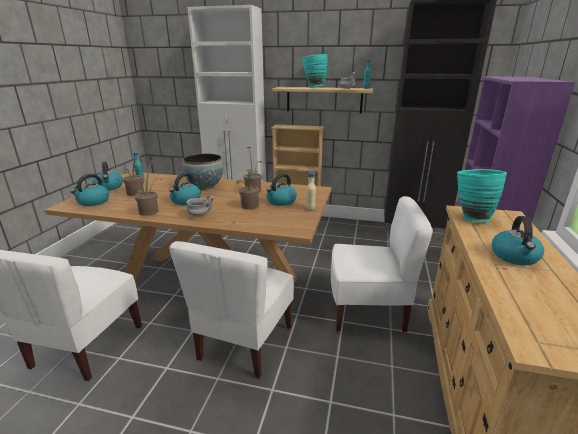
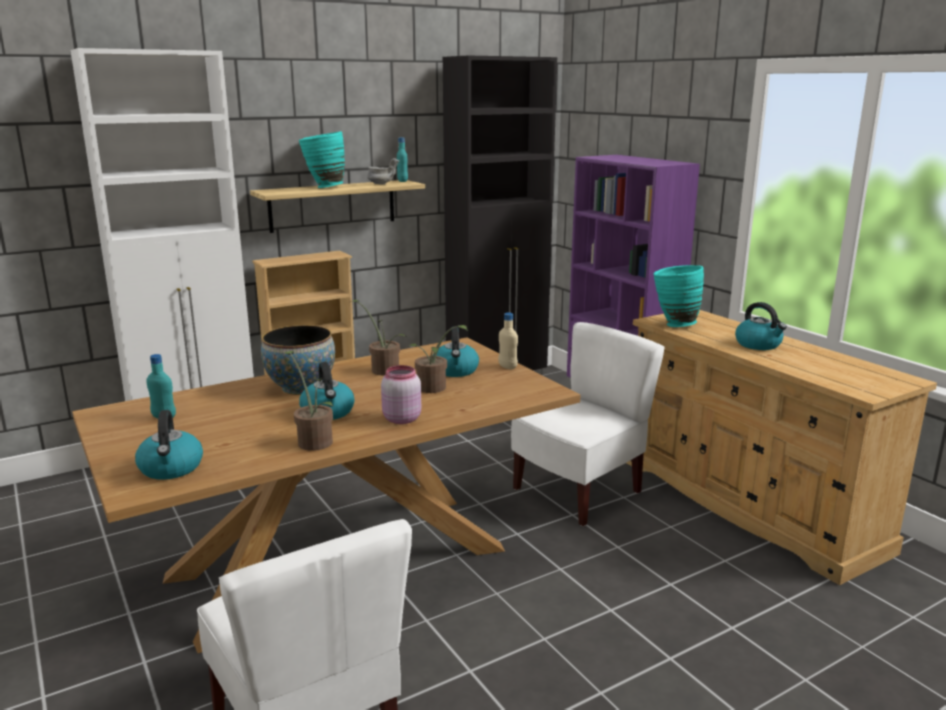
camera: 45 degrees left, 5 degrees down
kettle [93,162,123,191] -> none
potted plant [123,157,144,196] -> none
white chair [169,241,294,379] -> none
grey bowl [186,195,215,217] -> pink jar [381,365,421,424]

